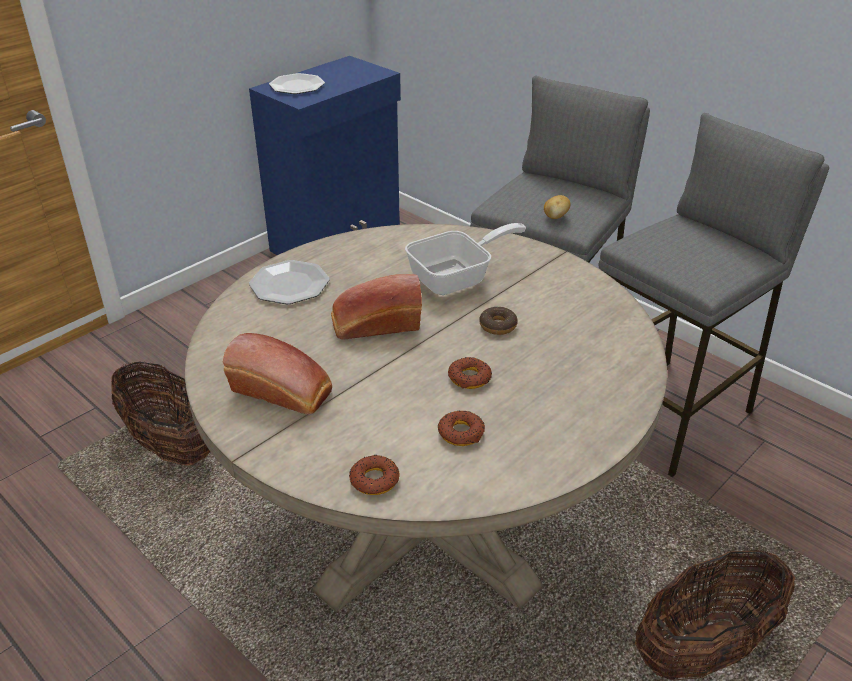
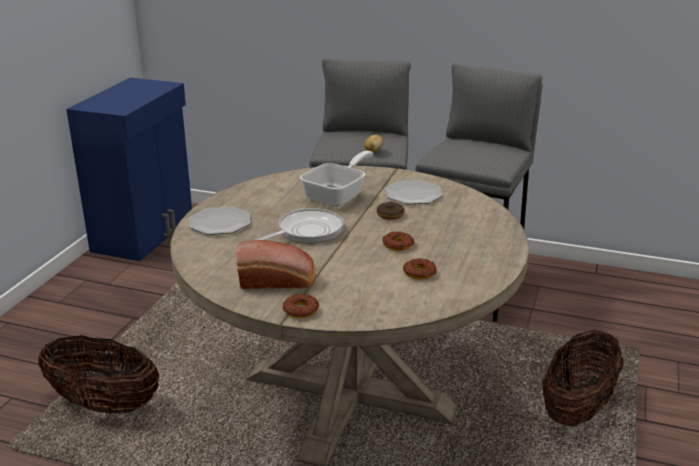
camera: 25 degrees left, 10 degrees down
plate [269,73,325,94] -> plate moved to [385,180,443,204]
bread [331,274,422,340] -> frying pan [256,209,343,243]
donut [349,455,399,495] -> donut moved to [283,294,319,318]

